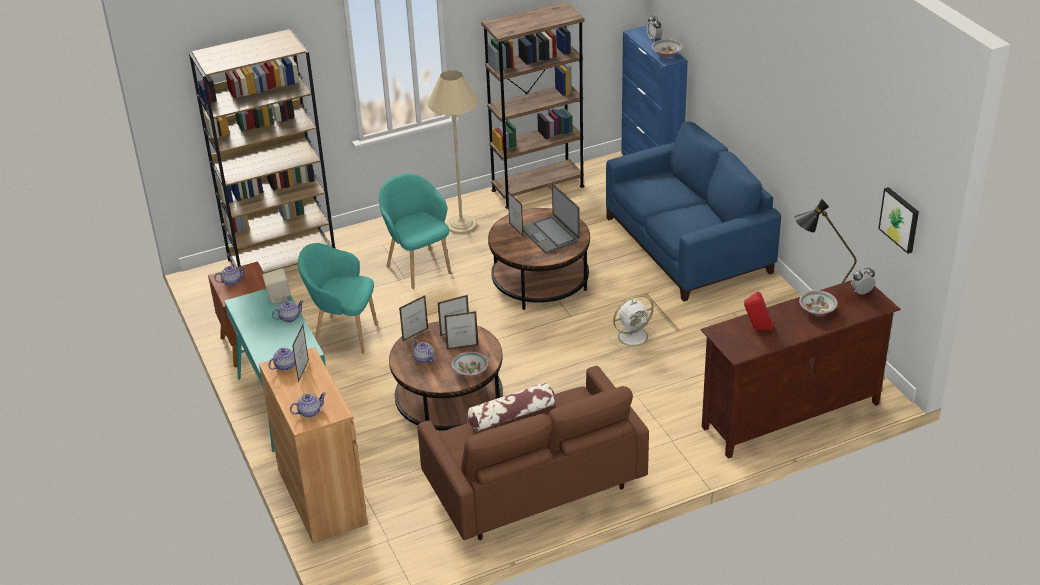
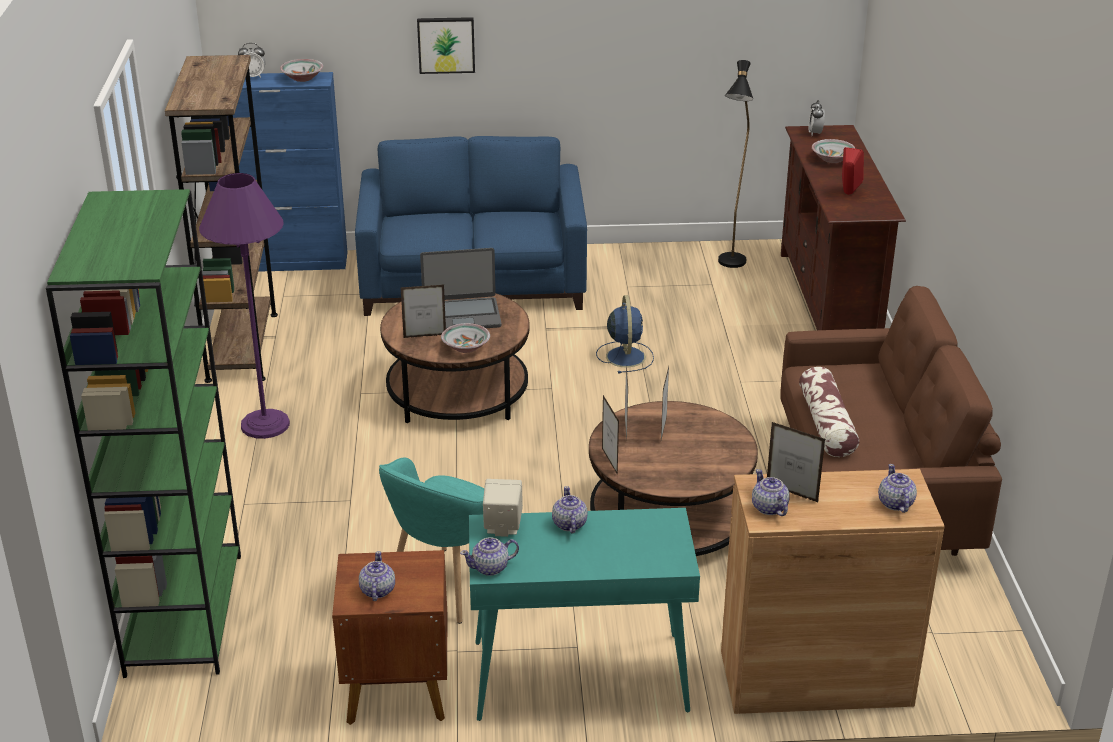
camera: 70 degrees left, 5 degrees down
brown bookcase [189,29,335,274] -> green bookcase [46,189,241,678]
turquoise armchair [379,173,451,289] -> none
teapot [412,339,435,363] -> teapot moved to [460,537,519,576]
beige floor lamp [427,70,479,234] -> purple floor lamp [199,173,290,439]
bowl [452,352,488,376] -> bowl moved to [441,323,490,353]
white fan [609,295,656,350] -> blue fan [596,295,654,373]
picture [878,187,919,254] -> picture moved to [417,17,475,74]

